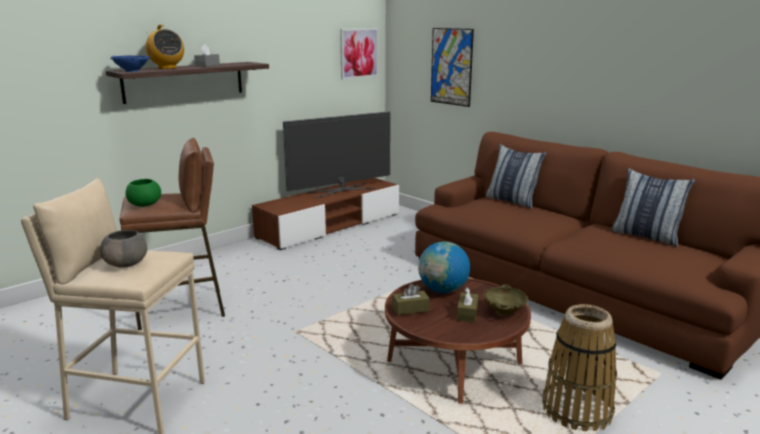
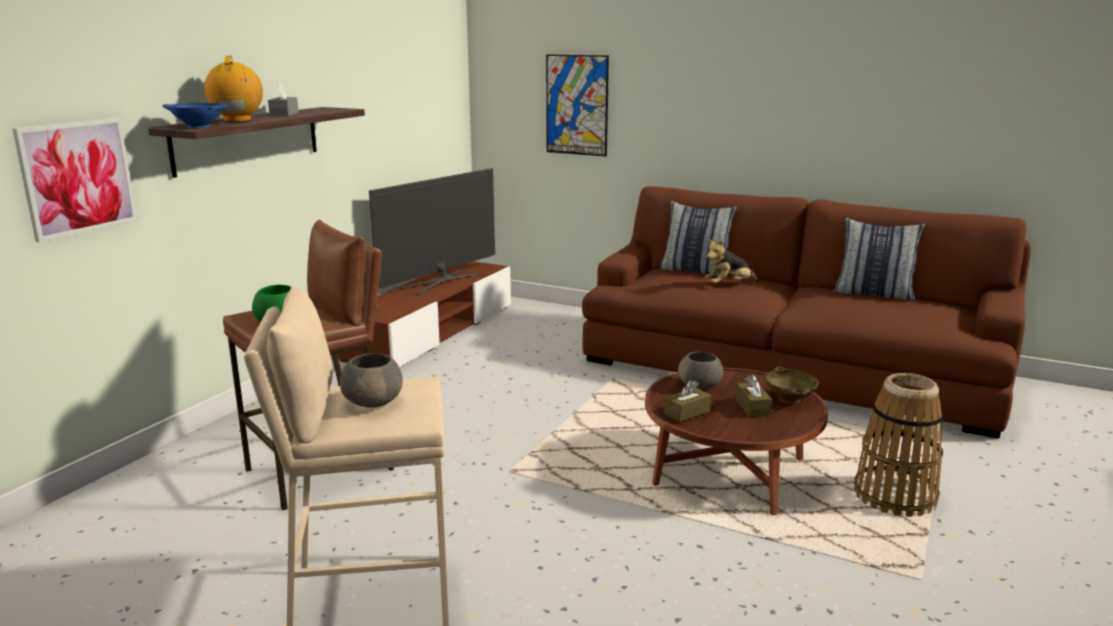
camera: 20 degrees left, 0 degrees up
radio [146,25,184,69] -> radio turned 135 degrees counterclockwise [204,56,263,122]
picture [340,28,378,80] -> picture moved to [13,118,137,243]
globe [418,241,470,293] -> grey bowl [678,352,723,390]
none -> plush toy [705,239,759,283]

